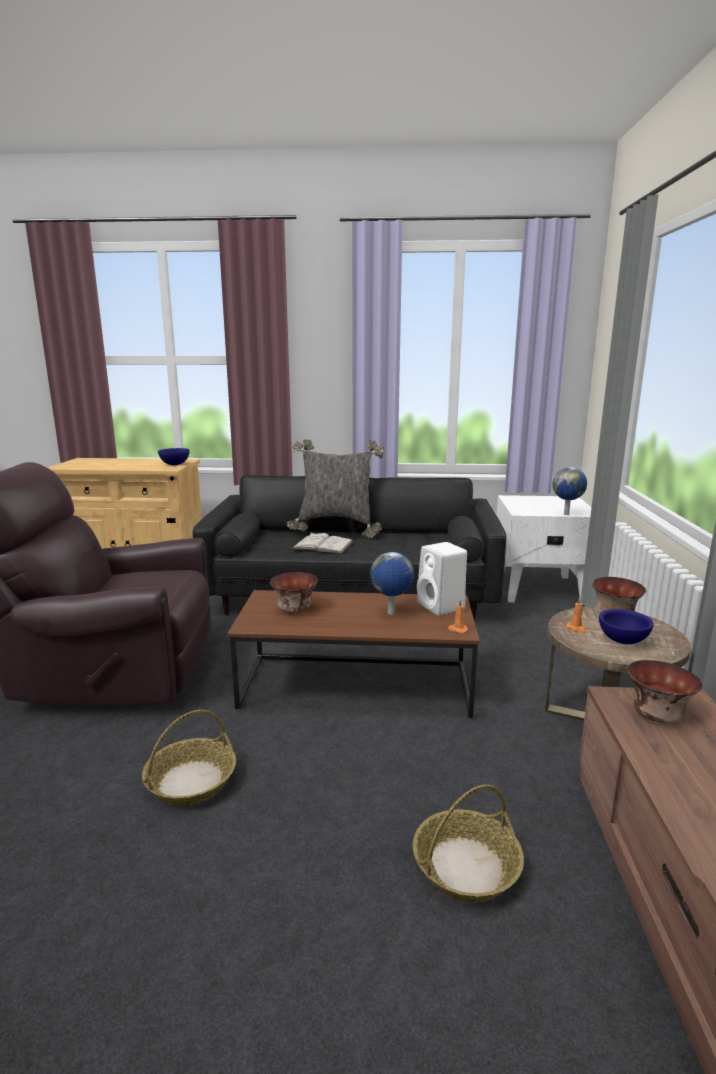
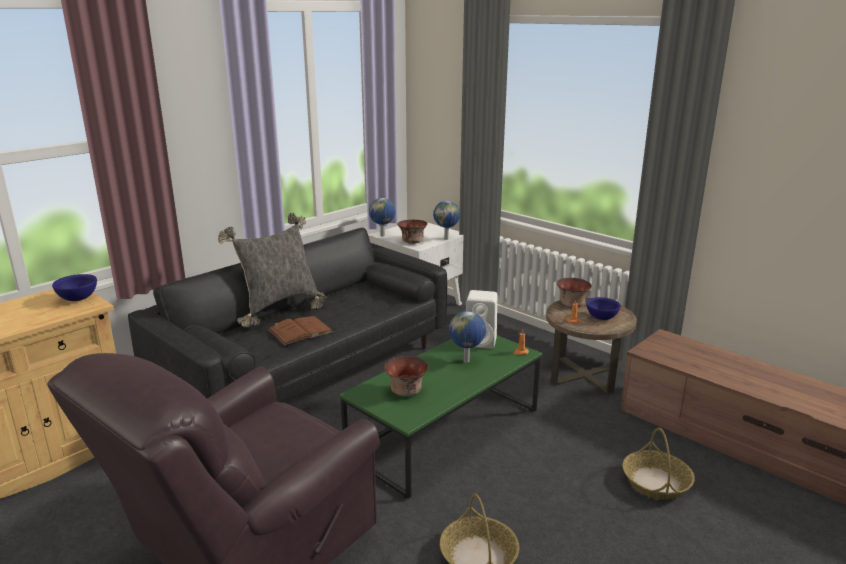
camera: 50 degrees left, 5 degrees up
brown coffee table [228,590,480,718] -> green coffee table [339,335,542,499]
white book [292,533,353,554] -> brown book [268,316,334,345]
bowl [627,660,703,723] -> bowl moved to [397,220,428,244]
none -> globe [369,198,396,237]

